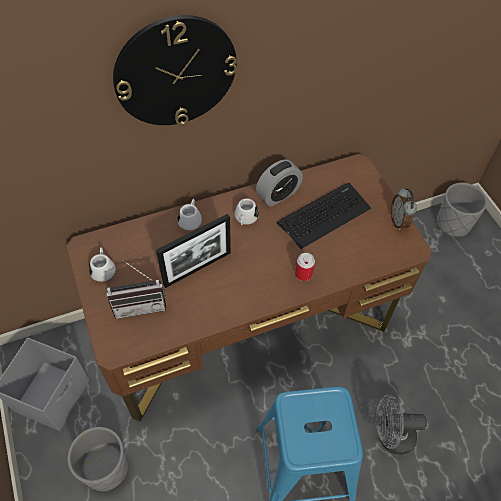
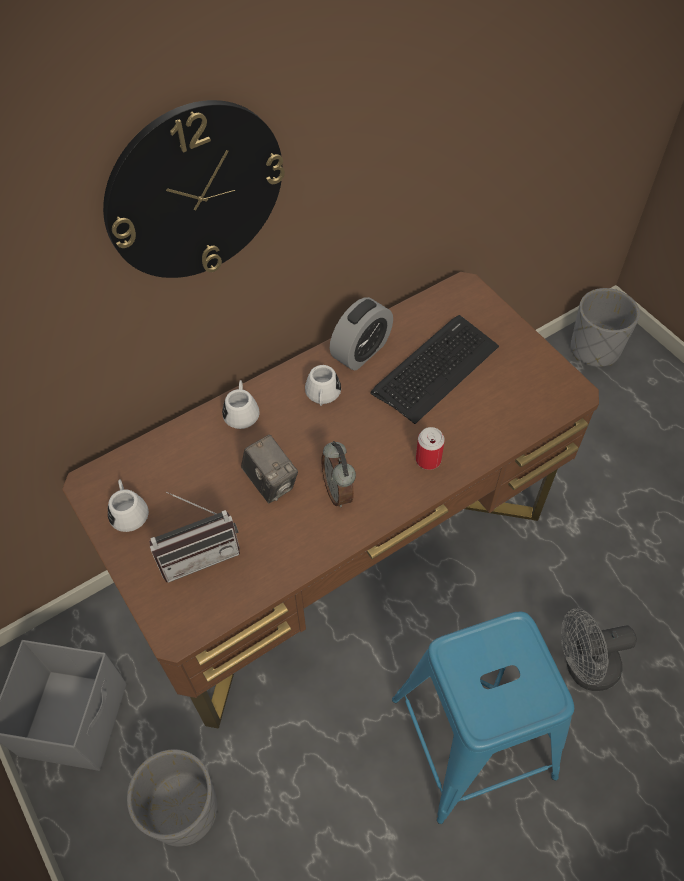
camera: 10 degrees left, 0 degrees up
picture frame [156,214,231,288] -> camera [241,435,298,503]
alarm clock [391,188,417,230] -> alarm clock moved to [321,441,356,507]

